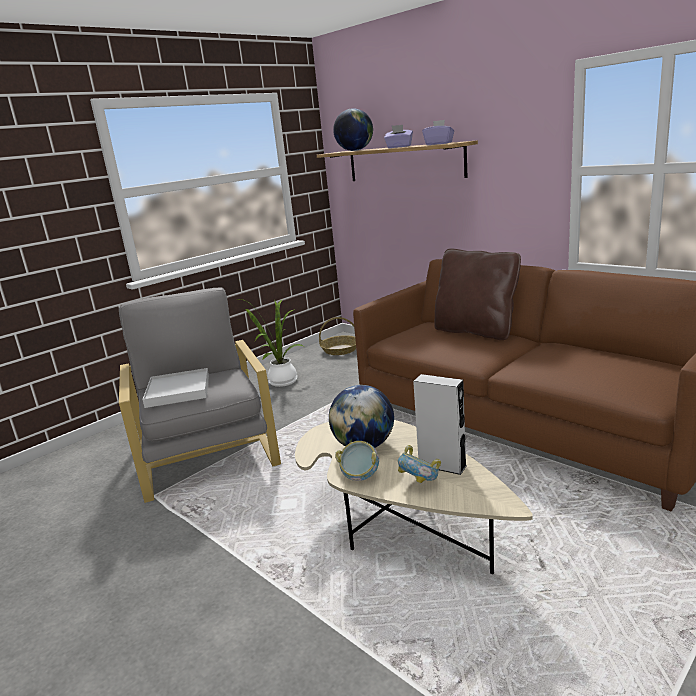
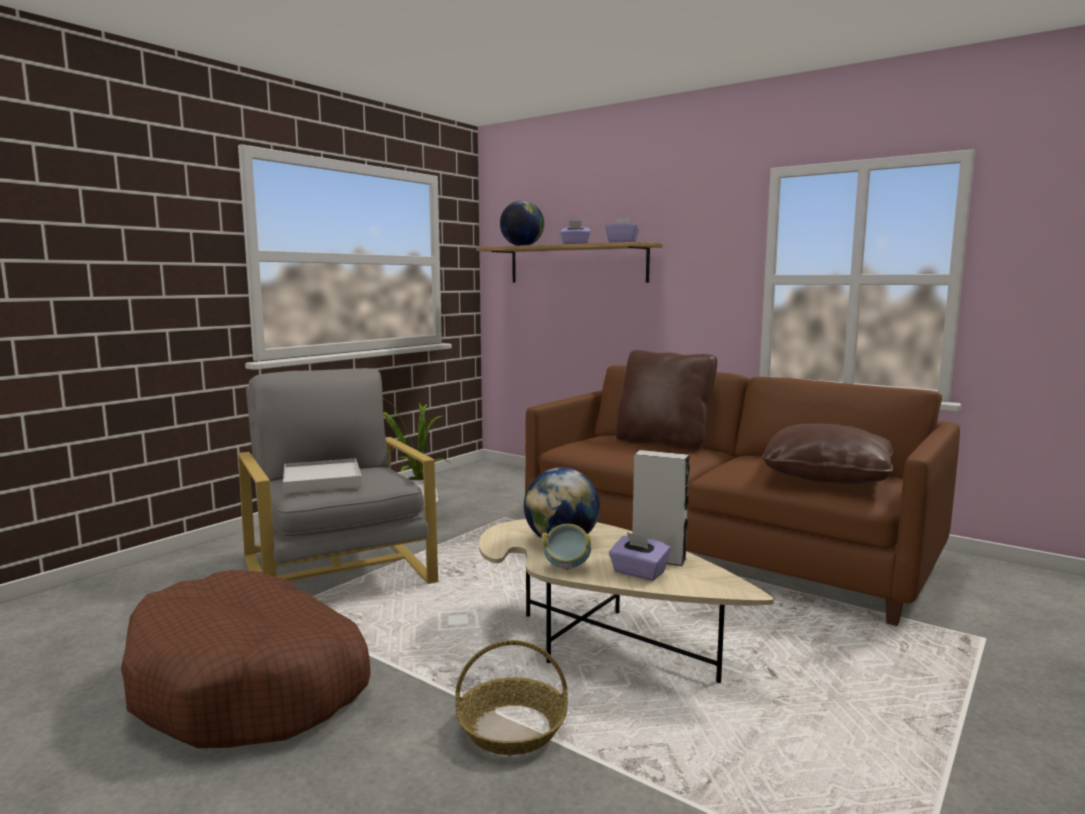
camera: 10 degrees left, 10 degrees down
basket [319,317,356,355] -> basket moved to [455,640,568,755]
bowl [398,445,441,483] -> purple tissue box [609,532,671,581]
none -> brown dog bed [121,570,370,748]
none -> brown pillow [761,423,894,484]

